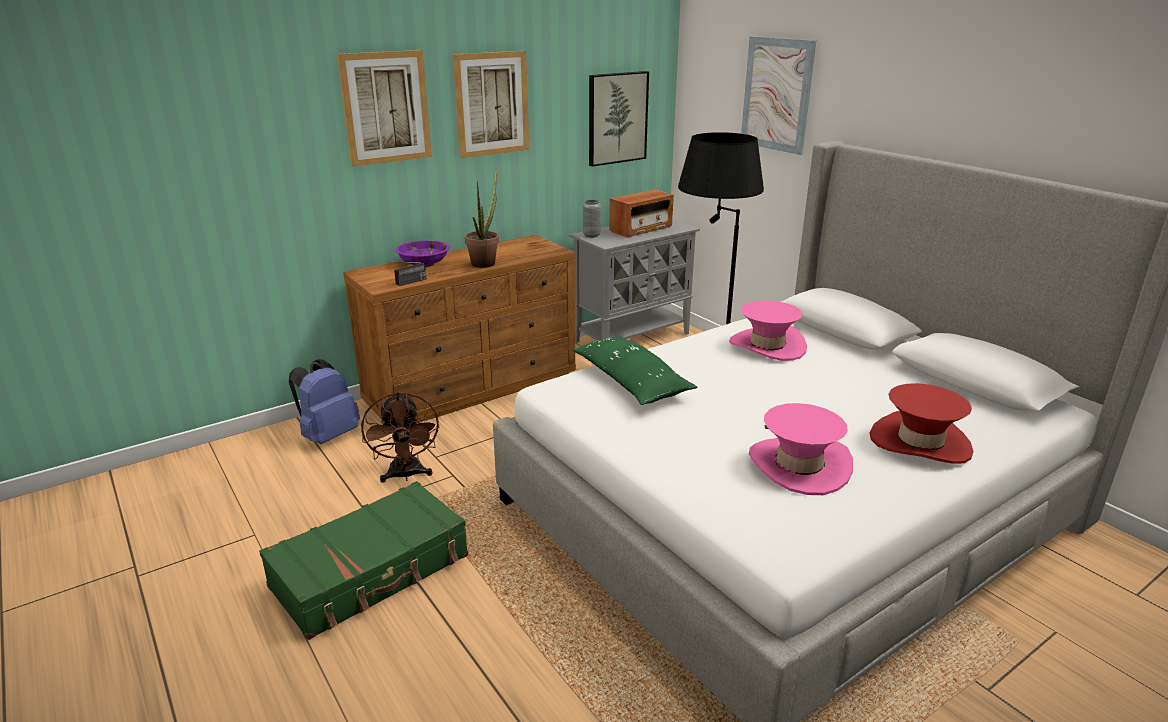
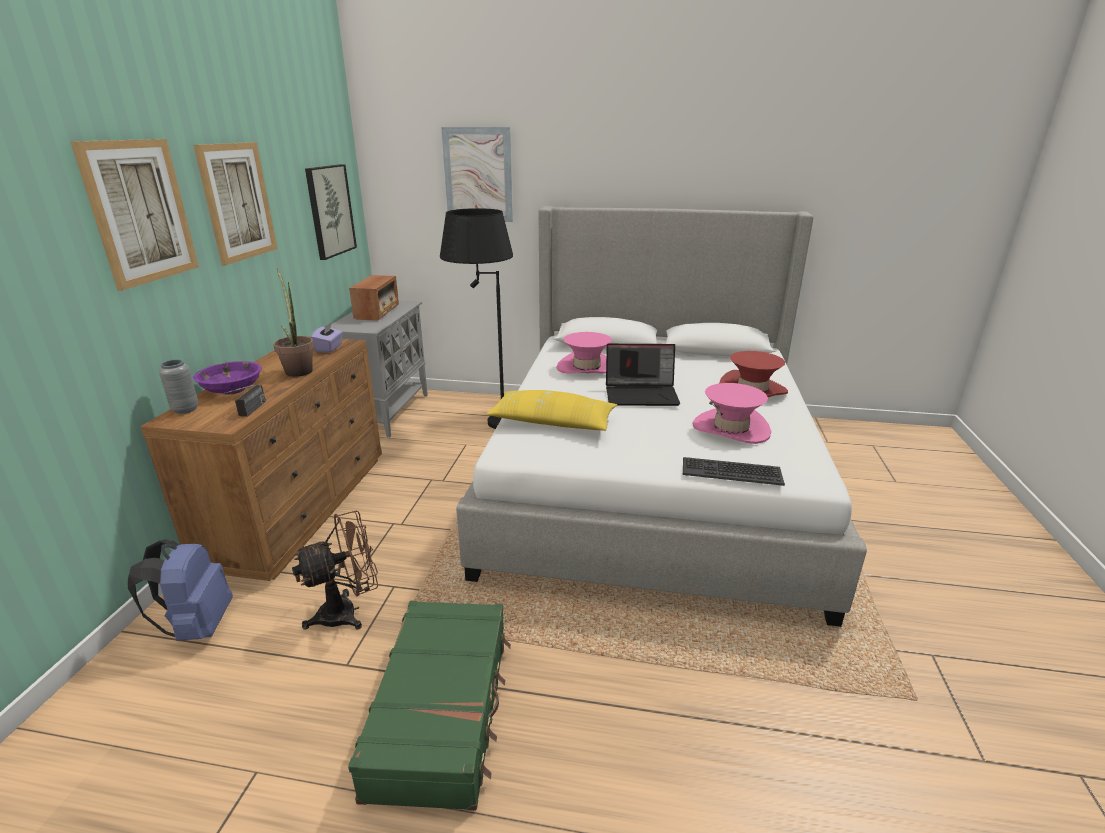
camera: 45 degrees left, 0 degrees up
brown fan [361,392,439,483] -> brown fan turned 60 degrees counterclockwise [292,511,378,629]
green pillow [572,336,698,405] -> yellow pillow [486,390,617,431]
grey vase [583,200,601,238] -> grey vase moved to [159,360,199,414]
none -> purple tissue box [310,322,343,353]
none -> laptop [606,344,680,406]
none -> keyboard [683,457,785,486]

